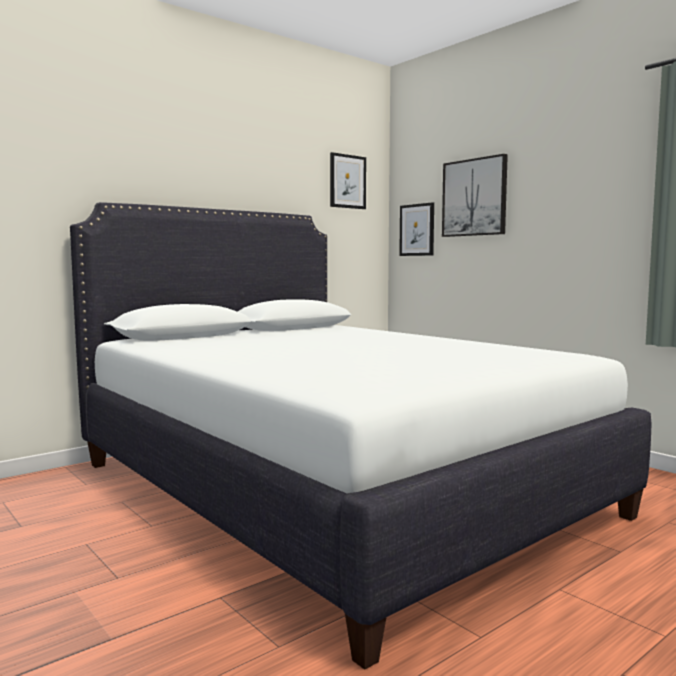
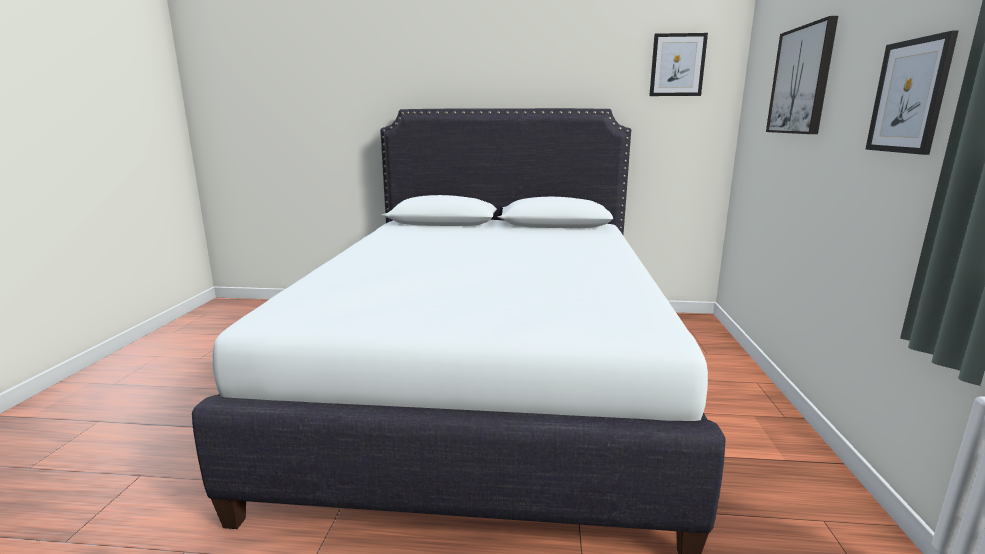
camera: 45 degrees right, 10 degrees up
picture [399,202,434,256] -> picture moved to [865,30,959,155]

